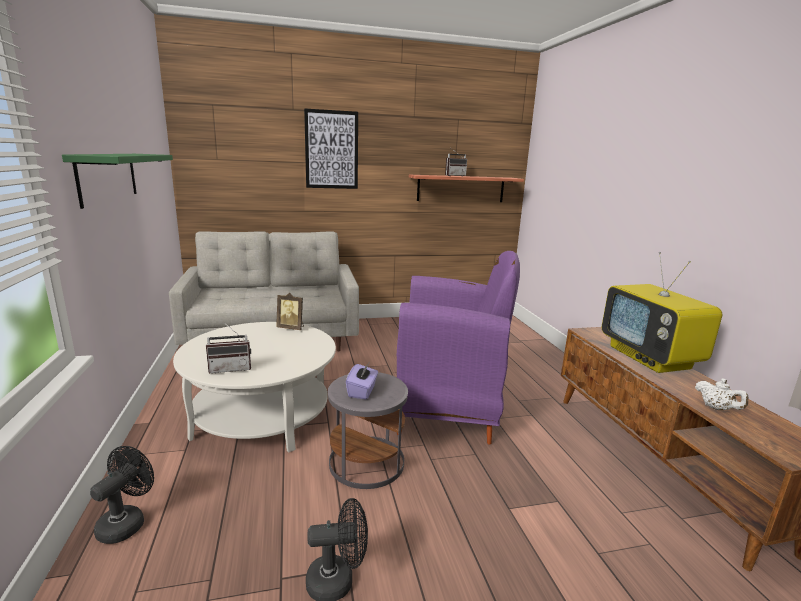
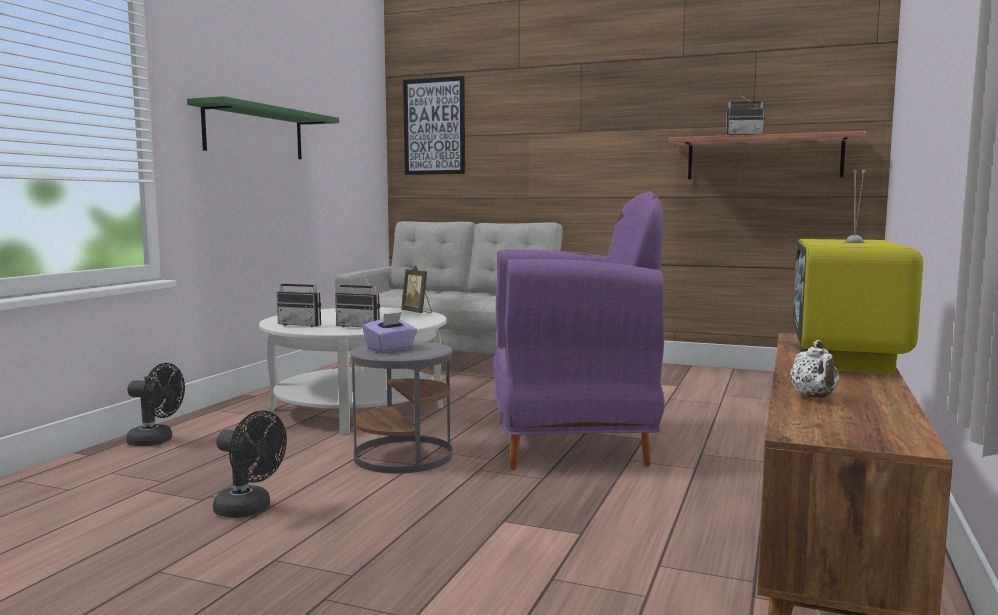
camera: 35 degrees right, 10 degrees down
black fan [90,446,154,544] -> black fan turned 45 degrees clockwise [126,363,185,446]
picture [304,108,358,189] -> picture moved to [403,76,465,175]
purple armchair [397,251,520,445] -> purple armchair turned 45 degrees counterclockwise [493,191,665,470]
none -> radio [335,273,380,327]

